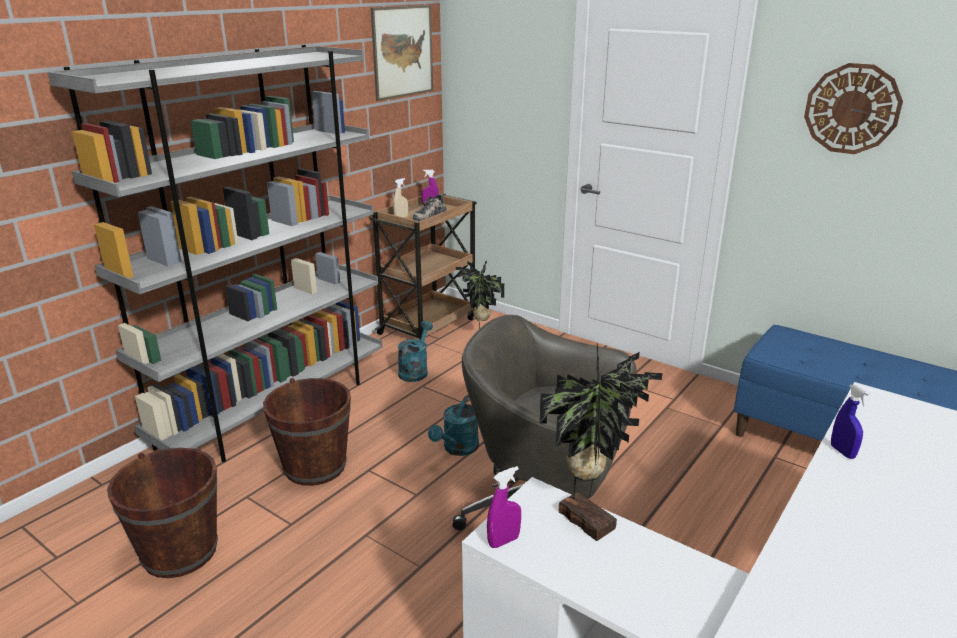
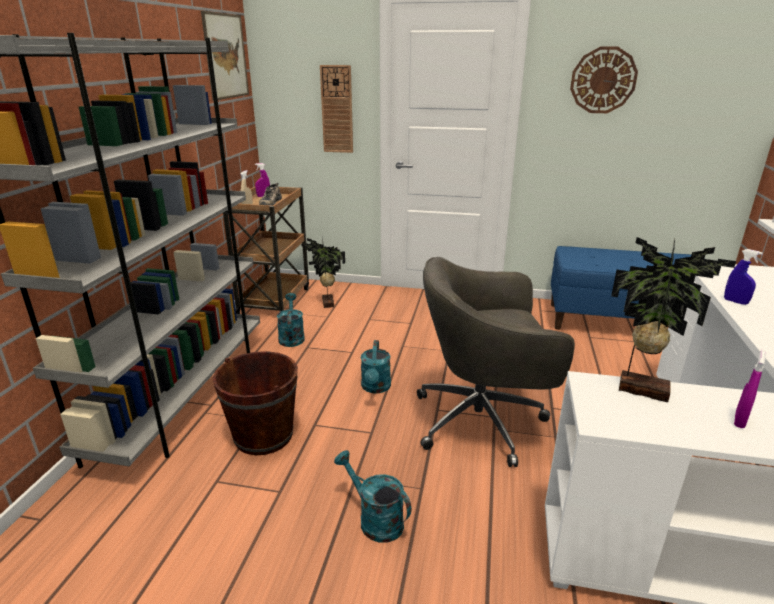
camera: 25 degrees left, 0 degrees up
brown bucket [107,448,218,578] -> none
purple spray bottle [487,466,521,548] -> purple spray bottle moved to [734,349,766,428]
none -> wall clock [320,65,353,153]
none -> turquoise watering can [334,450,411,543]

